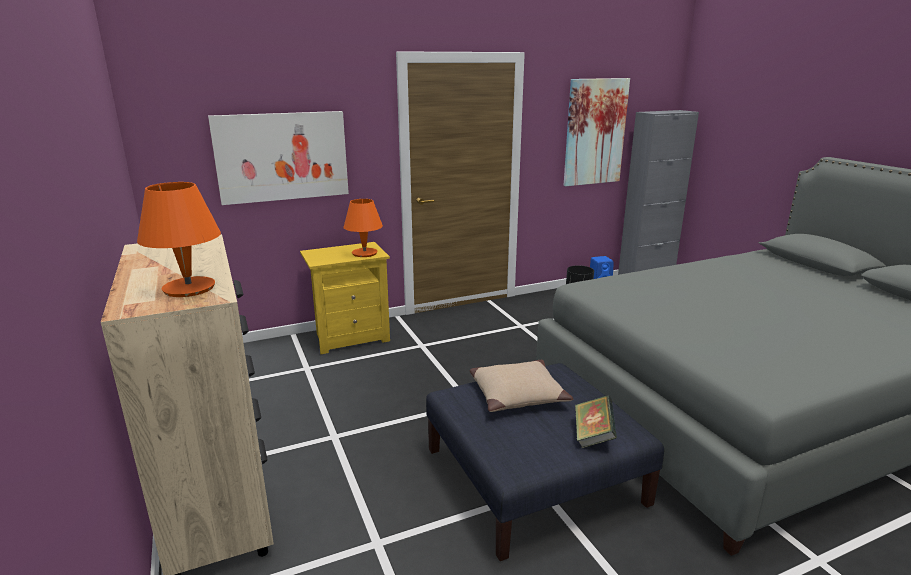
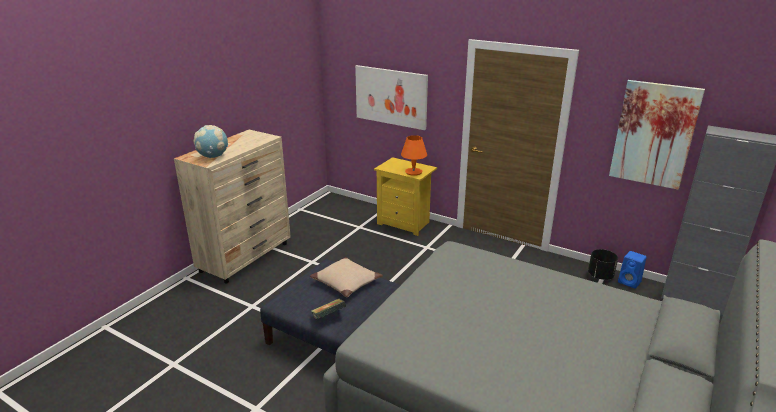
camera: 55 degrees right, 5 degrees up
orange table lamp [137,182,221,297] -> globe [194,125,228,158]

